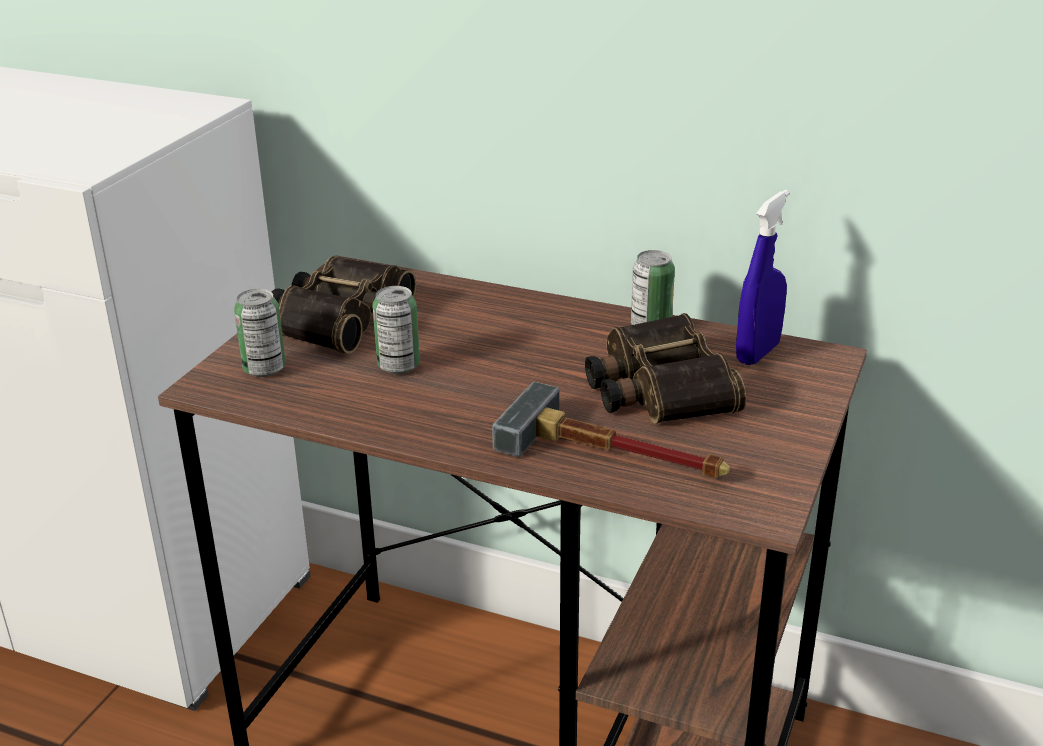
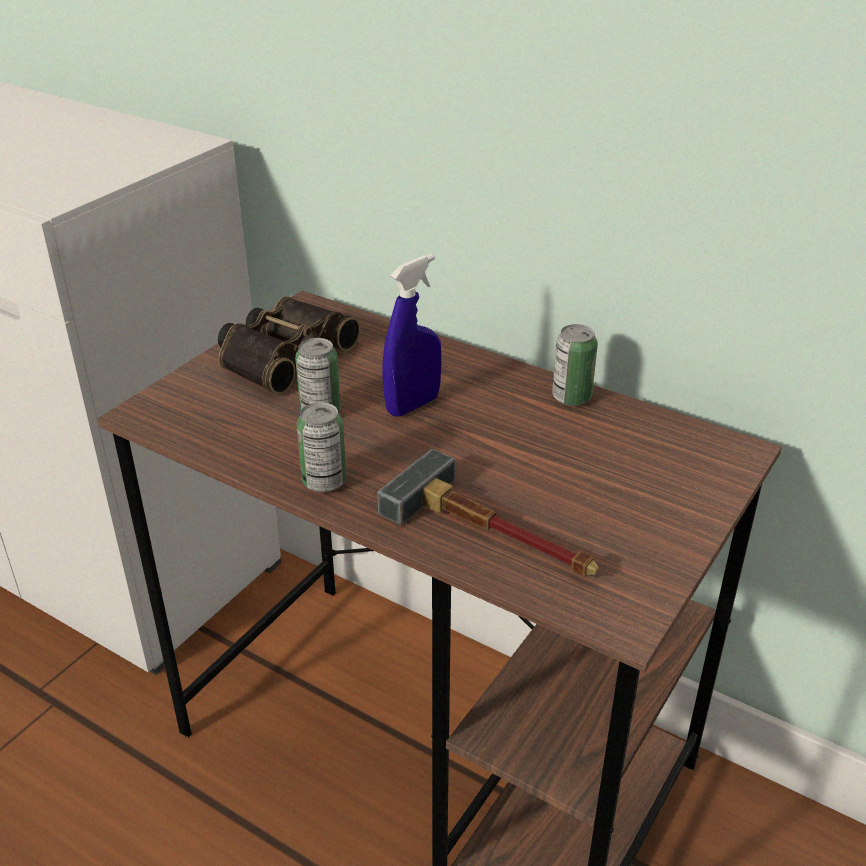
camera: 10 degrees right, 5 degrees up
can [234,289,286,377] -> can moved to [297,402,346,492]
binoculars [585,313,746,424] -> none
blue spray bottle [736,190,789,365] -> blue spray bottle moved to [382,254,441,417]

